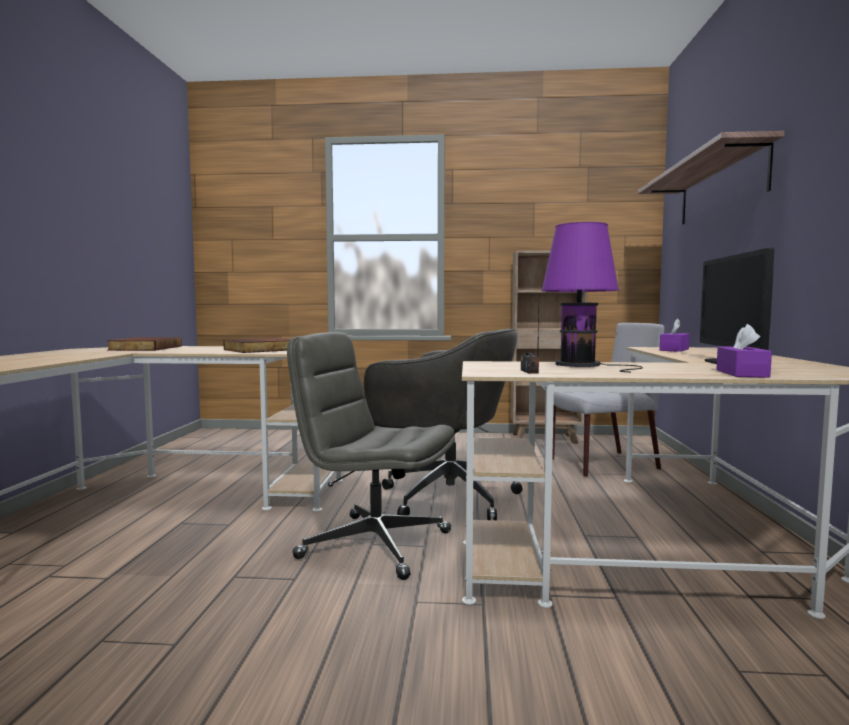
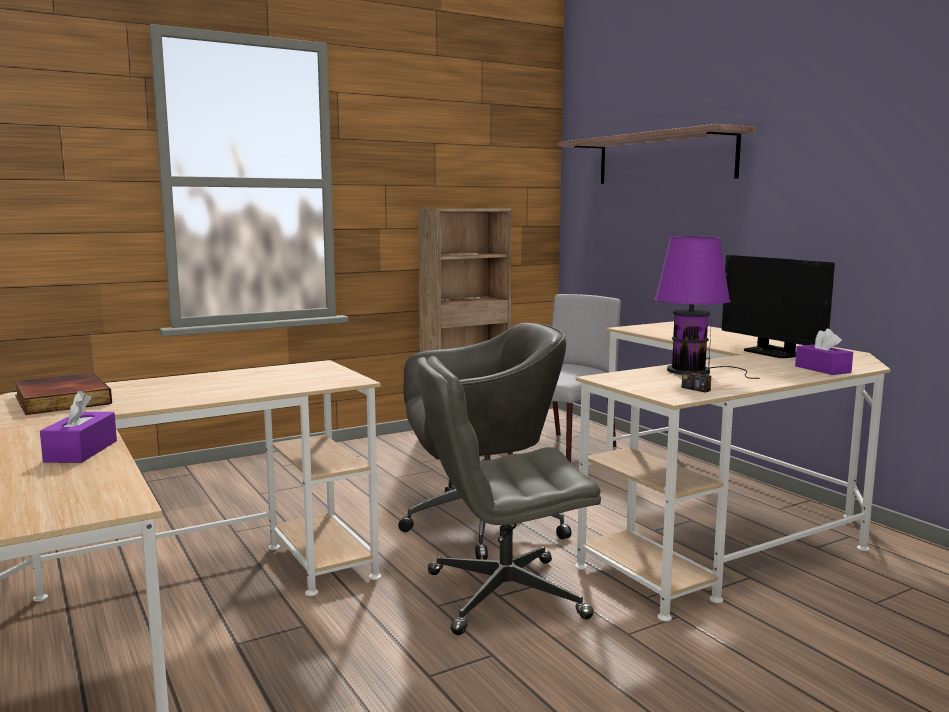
camera: 35 degrees left, 5 degrees up
book [223,338,290,353] -> none
purple tissue box [660,318,690,352] -> purple tissue box moved to [40,391,117,463]

